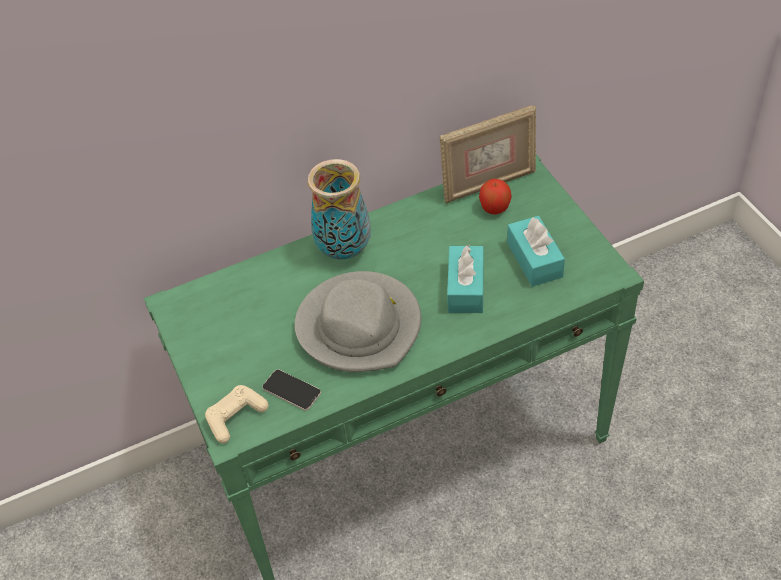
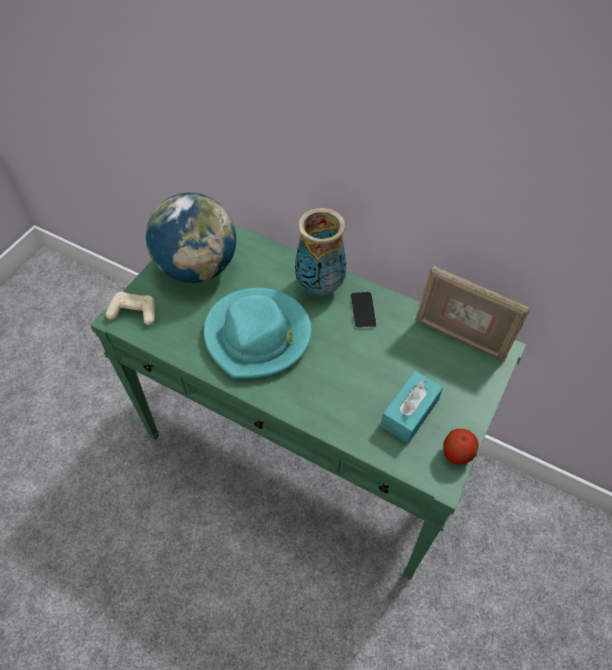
camera: 50 degrees right, 5 degrees up
phone [262,369,321,410] -> phone moved to [350,292,377,329]
grey hat [295,271,421,372] -> turquoise hat [204,288,312,378]
turquoise tissue box [447,245,484,313] -> none
apple [479,179,512,214] -> apple moved to [443,429,479,465]
none -> globe [146,193,236,283]

